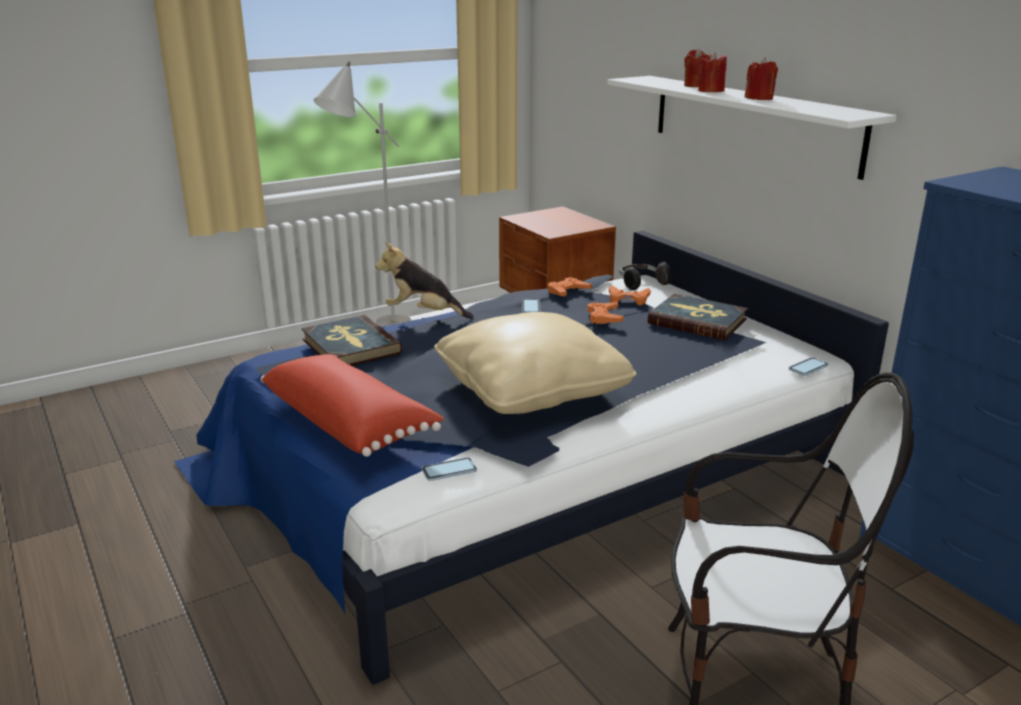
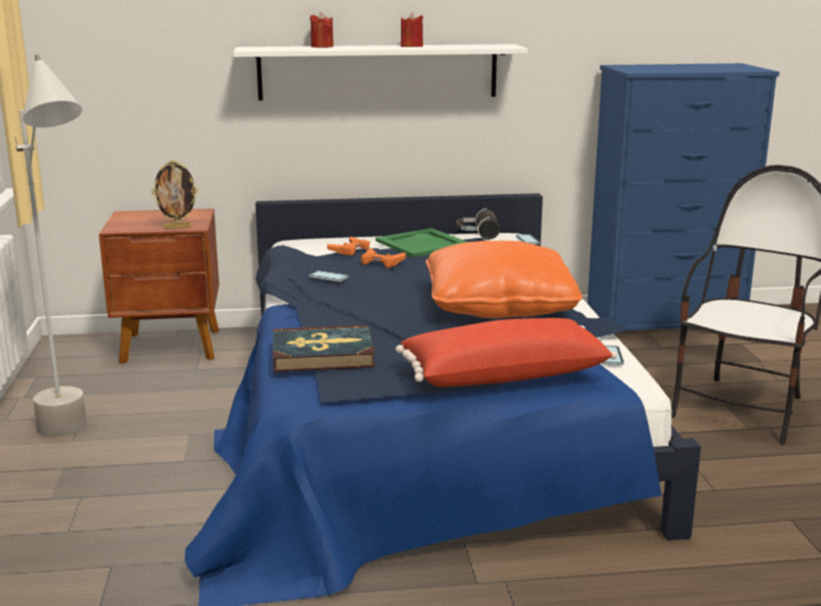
camera: 65 degrees left, 5 degrees down
plush toy [376,242,474,319] -> none
beige pillow [434,312,636,414] -> orange pillow [426,241,582,318]
orange game controller [548,277,592,296] -> none
headphones [620,262,671,291] -> headphones moved to [456,208,500,241]
book [647,294,748,340] -> green tray [375,228,467,257]
red candle [698,52,727,92] -> none
none -> picture frame [151,160,198,229]

